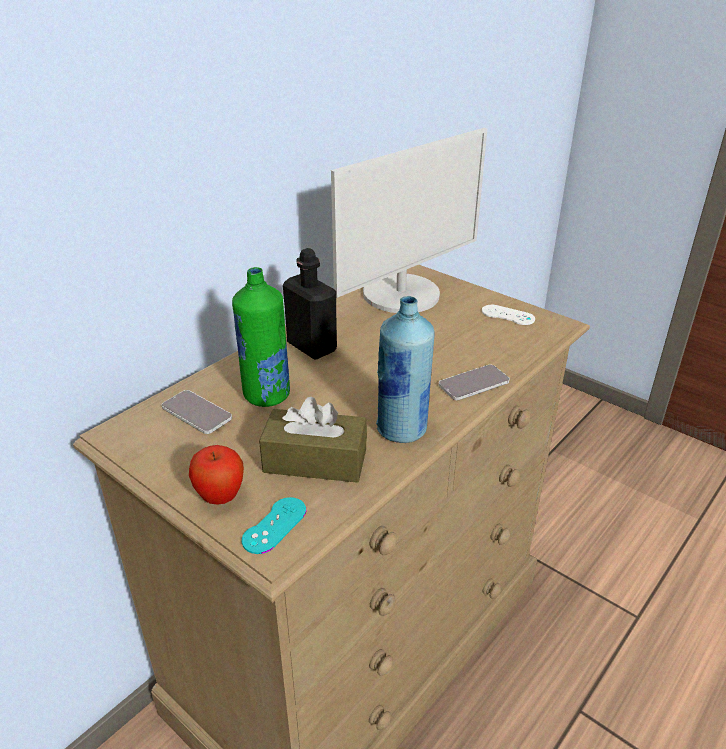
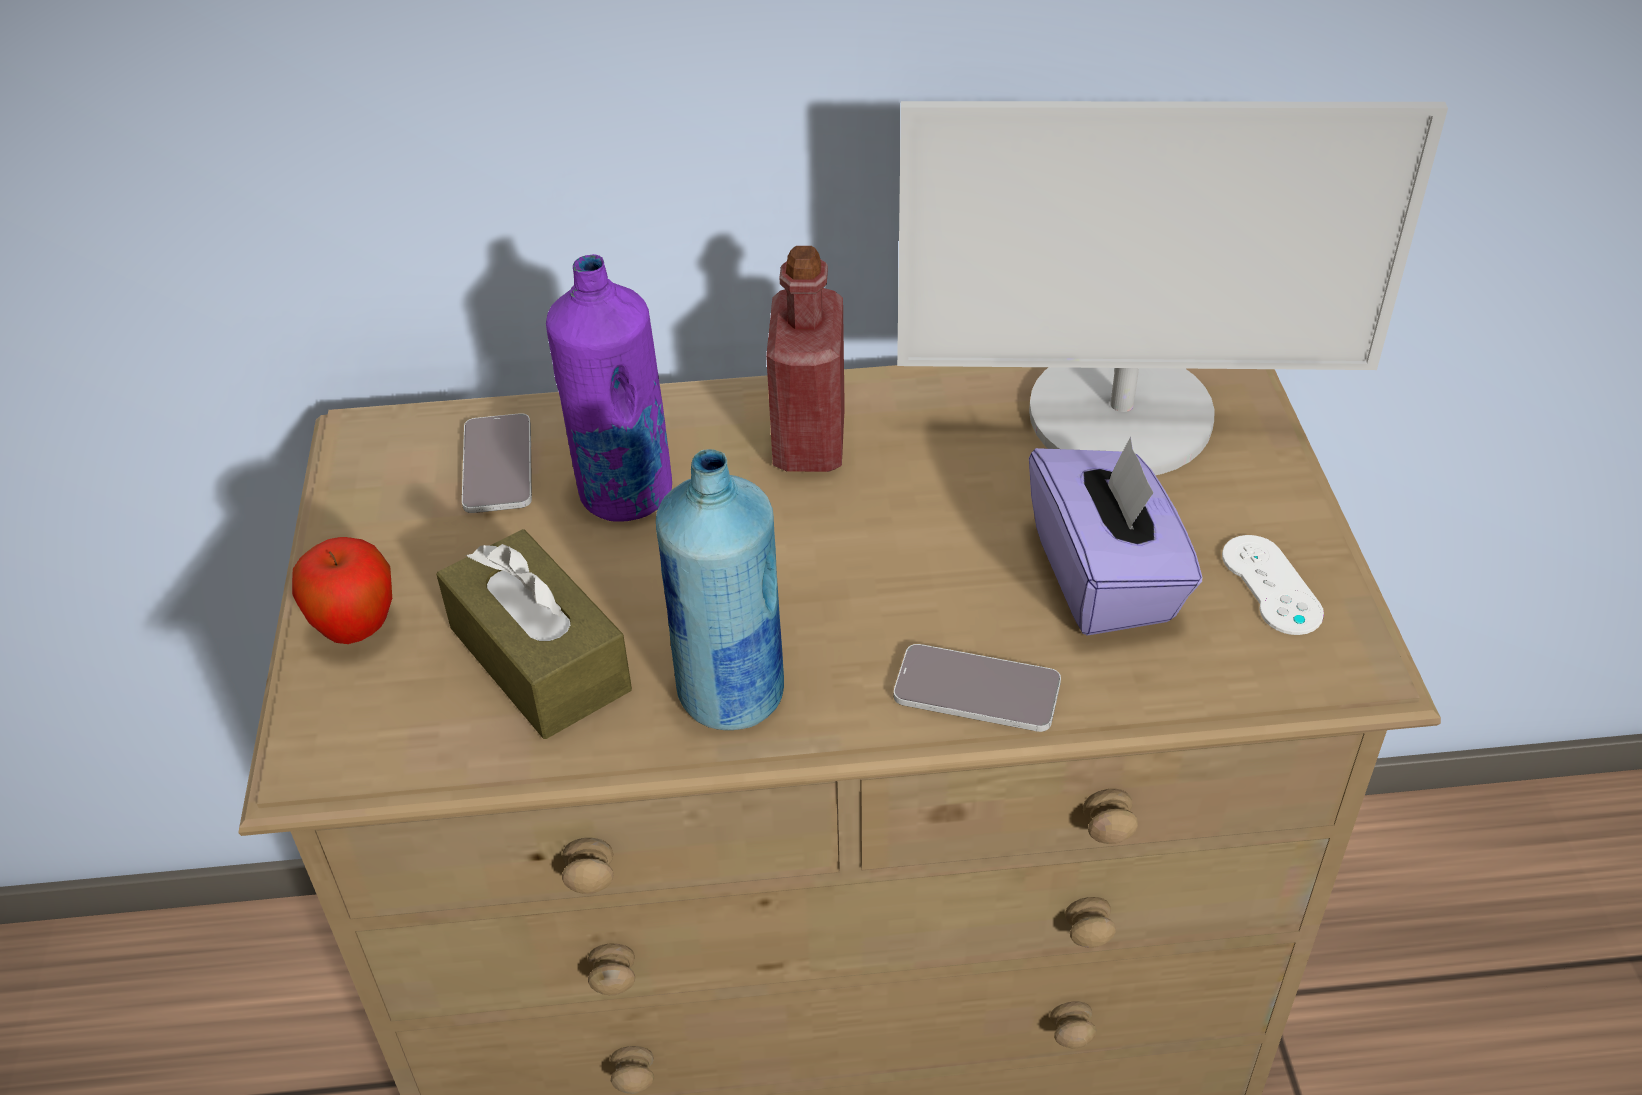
camera: 45 degrees right, 10 degrees up
green bottle [232,267,290,407] -> purple bottle [546,254,672,522]
turquoise game controller [242,497,306,554] -> none
black bottle [283,248,337,360] -> red bottle [766,246,845,472]
none -> purple tissue box [1029,437,1202,636]

